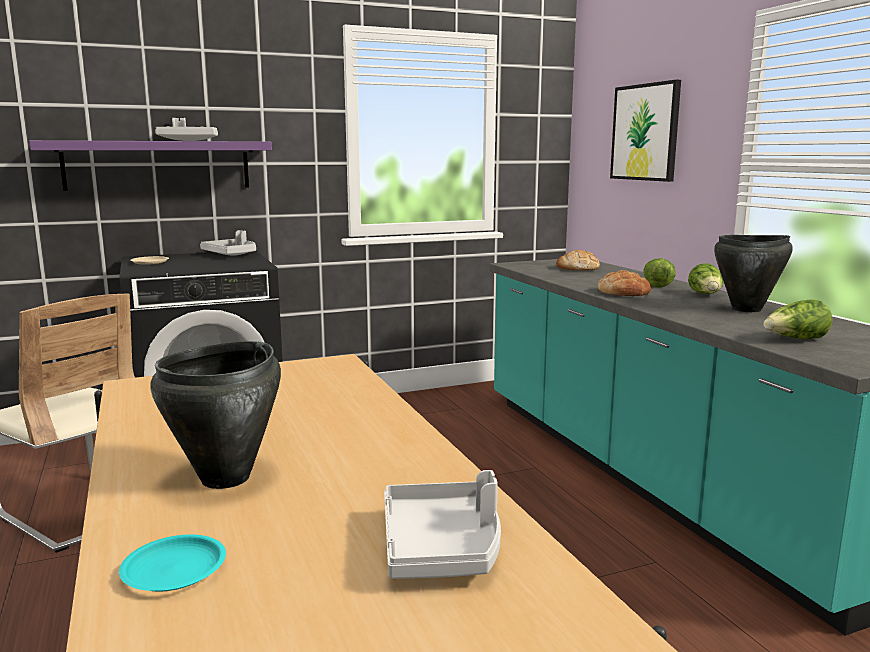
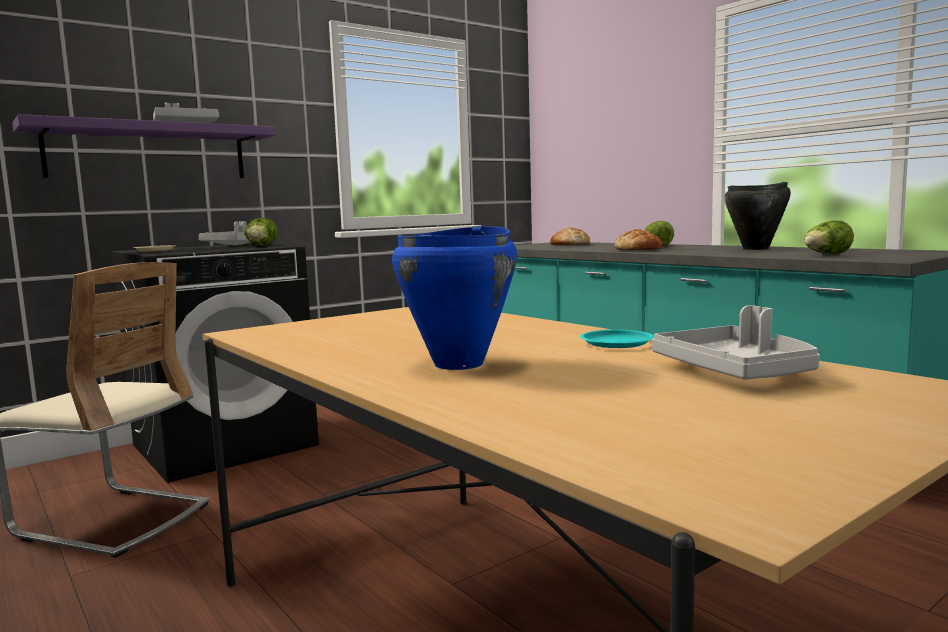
camera: 15 degrees left, 5 degrees down
turquoise plate [119,534,226,592] -> turquoise plate moved to [580,330,654,348]
black cooking pot [150,341,281,489] -> blue cooking pot [392,226,517,370]
picture [610,80,681,182] -> none
lettuce [688,263,724,294] -> lettuce moved to [244,218,277,246]

